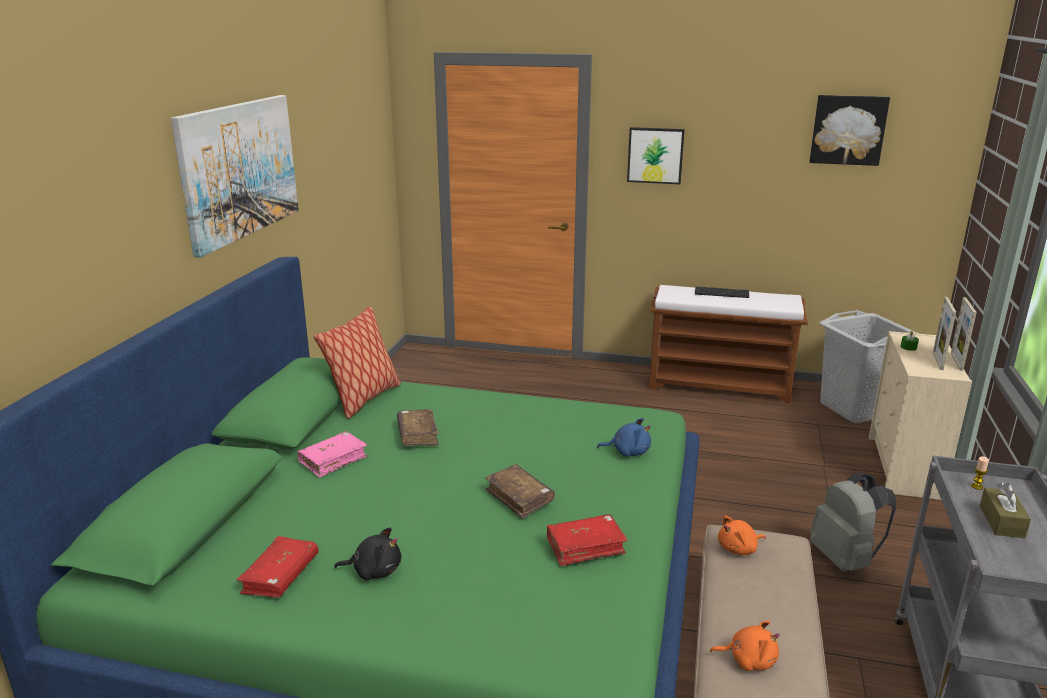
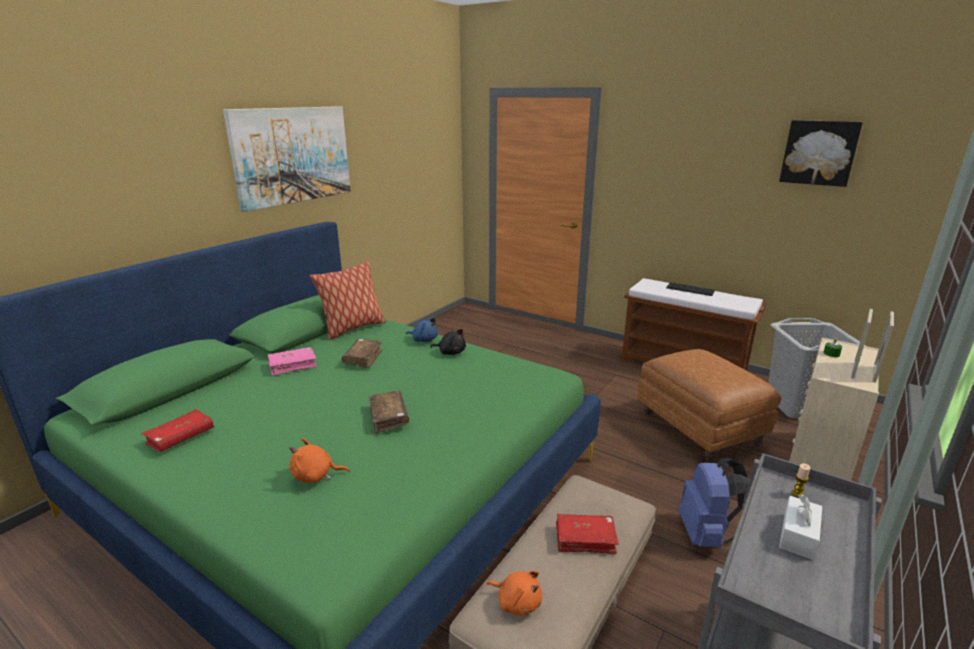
camera: 20 degrees right, 0 degrees up
black plush toy [334,527,401,580] -> black plush toy moved to [430,329,466,355]
red book [547,514,627,566] -> red book moved to [556,514,619,554]
blue plush toy [597,418,651,457] -> blue plush toy moved to [406,318,438,342]
picture [627,127,685,184] -> none
orange plush toy [718,516,766,555] -> orange plush toy moved to [290,438,349,483]
grey backpack [810,472,897,571] -> blue backpack [678,458,750,547]
brown tissue box [980,483,1031,538] -> white tissue box [779,494,822,560]
none -> brown ottoman [637,349,782,461]

